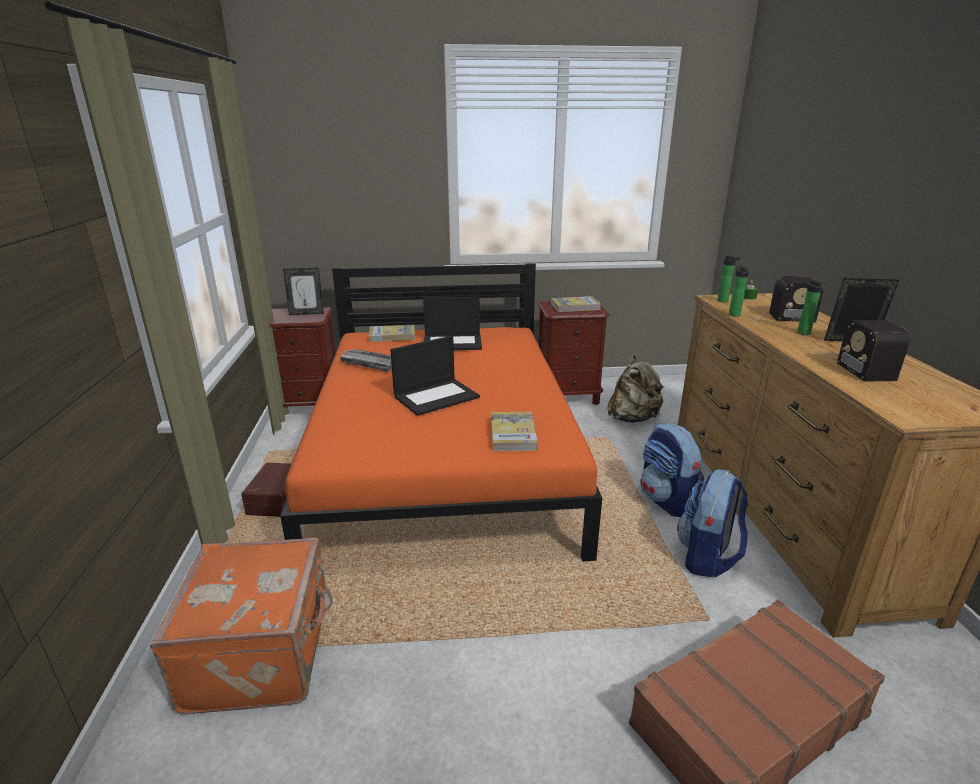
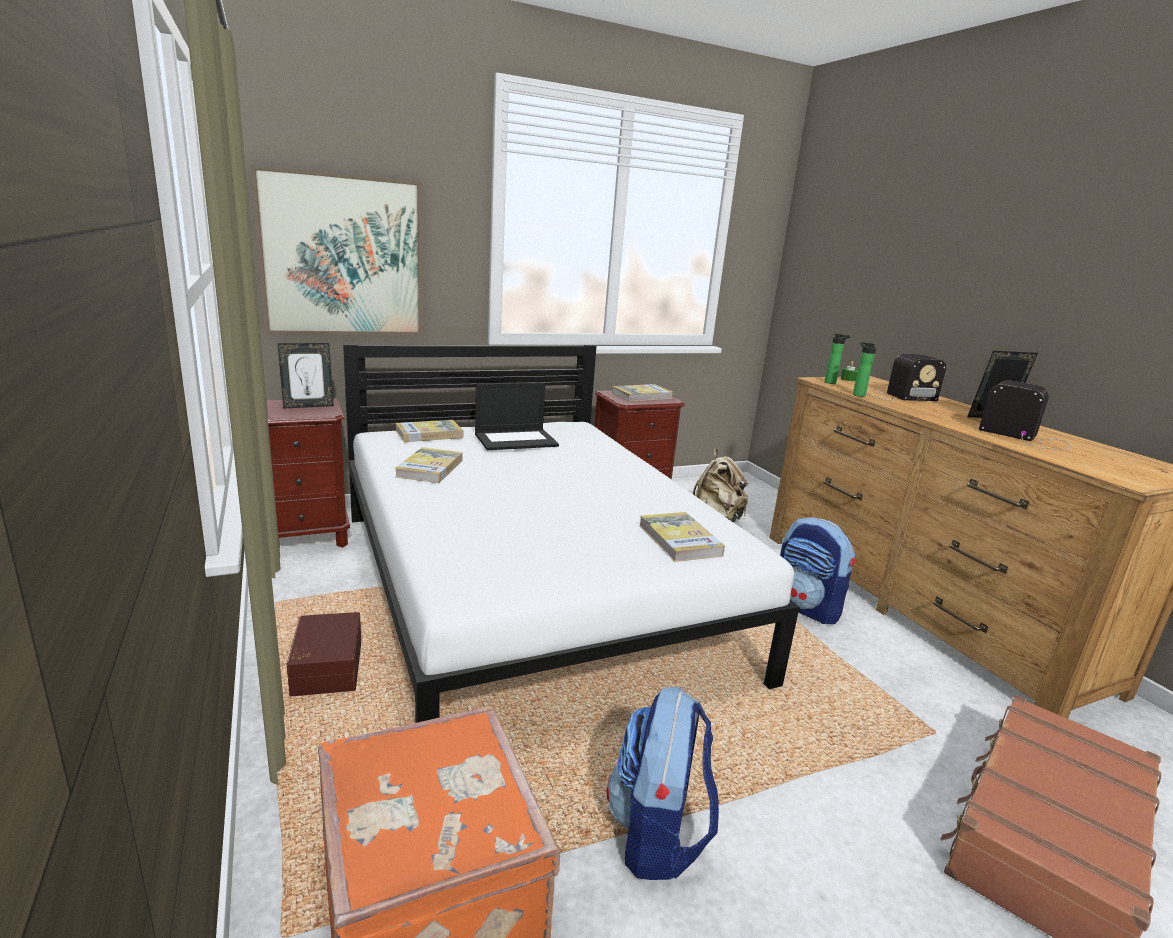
camera: 20 degrees left, 5 degrees down
orange bed [280,263,602,562] -> white bed [343,344,799,723]
keyboard [340,349,392,372] -> book [395,447,463,483]
laptop [390,336,480,416] -> none
backpack [677,469,748,577] -> backpack moved to [607,687,719,880]
bottle [797,280,822,335] -> none
radio [824,320,910,381] -> radio turned 150 degrees clockwise [979,380,1071,450]
none -> picture [251,165,423,335]

